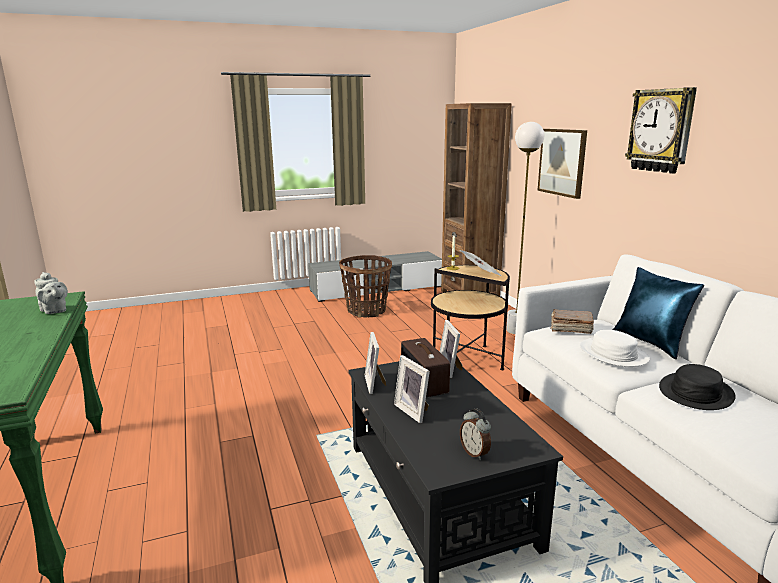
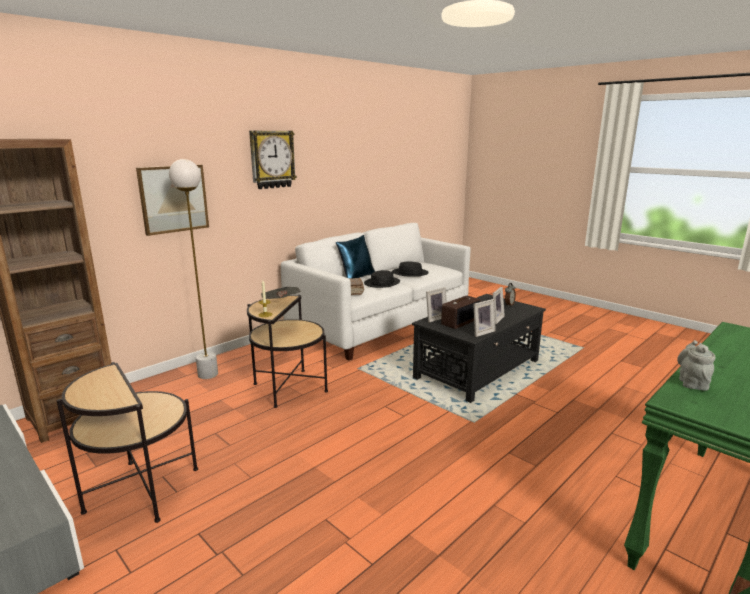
camera: 115 degrees left, 0 degrees up
basket [339,255,392,318] -> side table [57,362,198,523]
white hat [580,330,650,367] -> black hat [364,270,400,288]

